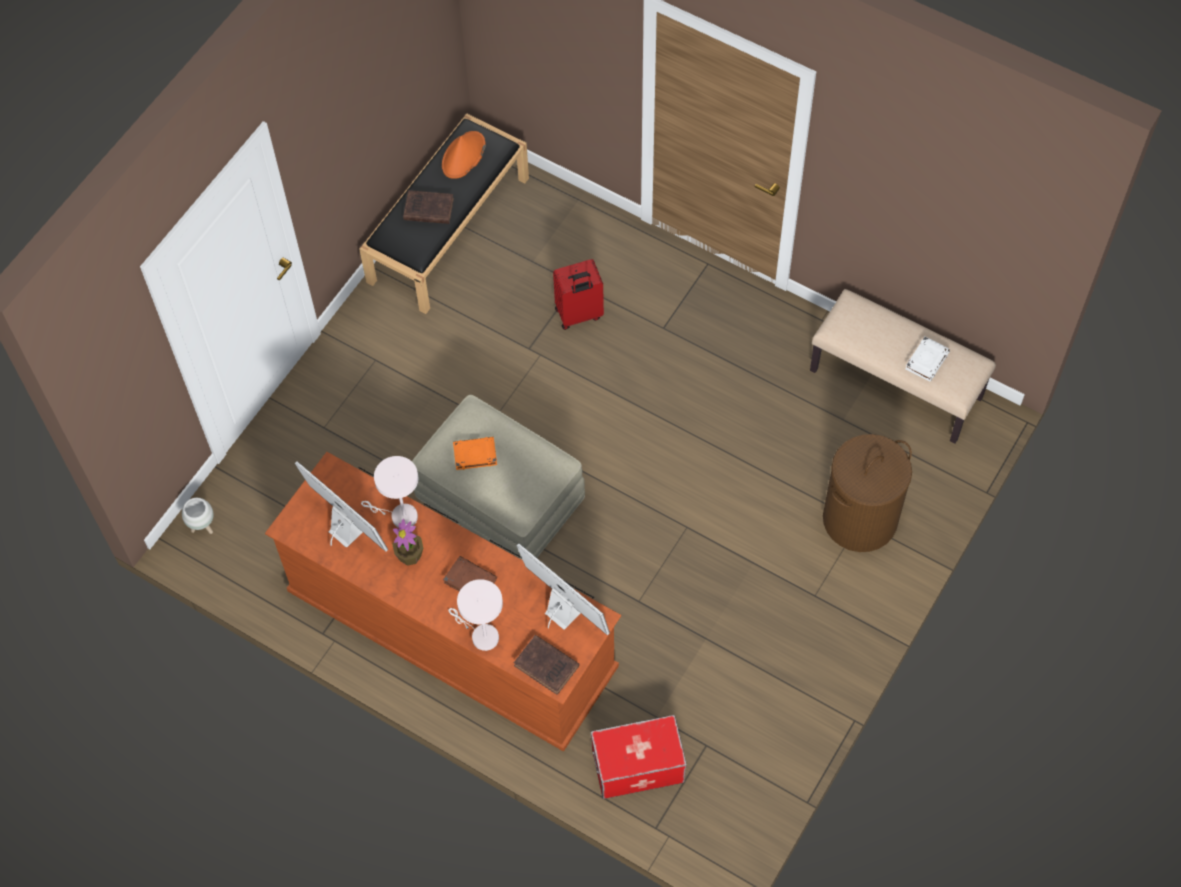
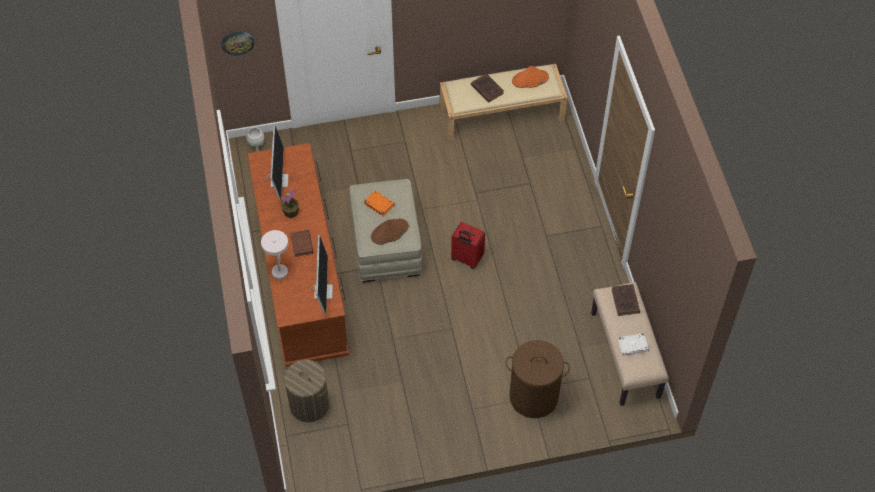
camera: 45 degrees right, 5 degrees down
black bench [359,113,529,314] -> beige bench [440,64,567,141]
white table lamp [361,456,418,528] -> none
brown book [514,635,580,695] -> brown book moved to [612,284,640,316]
red suitcase [553,259,604,330] -> red suitcase moved to [451,222,485,269]
storage box [591,715,687,799] -> laundry basket [283,360,329,422]
none -> wall clock [222,31,254,55]
none -> brown hat [371,218,408,245]

